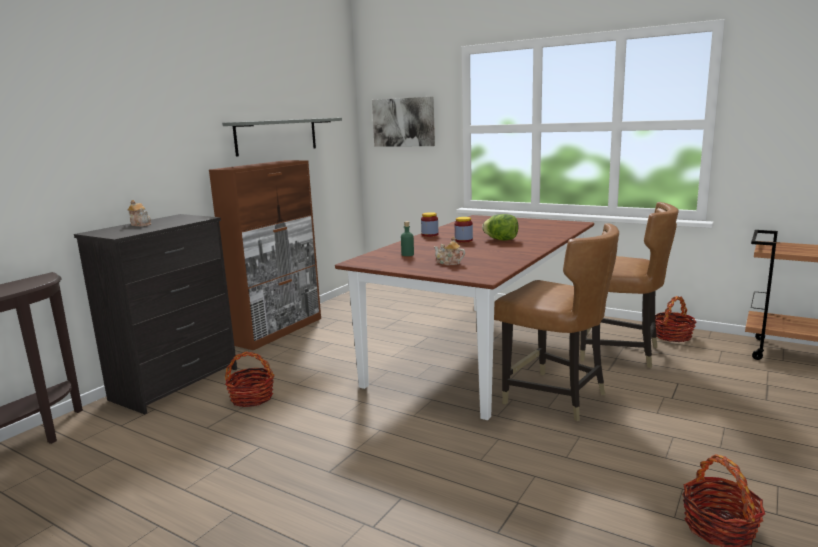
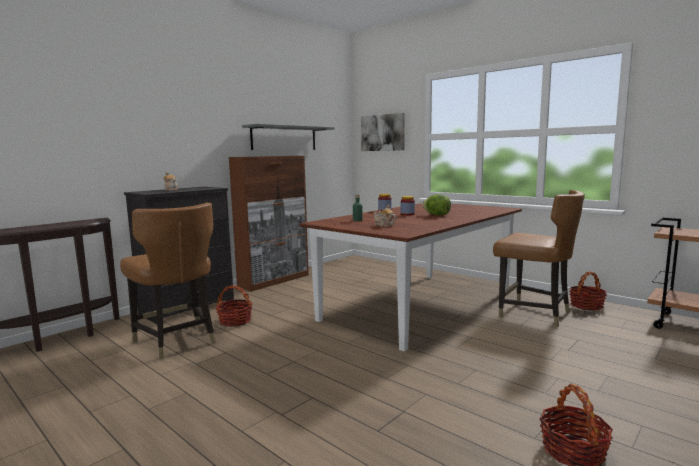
camera: 10 degrees right, 5 degrees down
brown chair [494,223,619,421] -> brown chair moved to [120,203,216,359]

